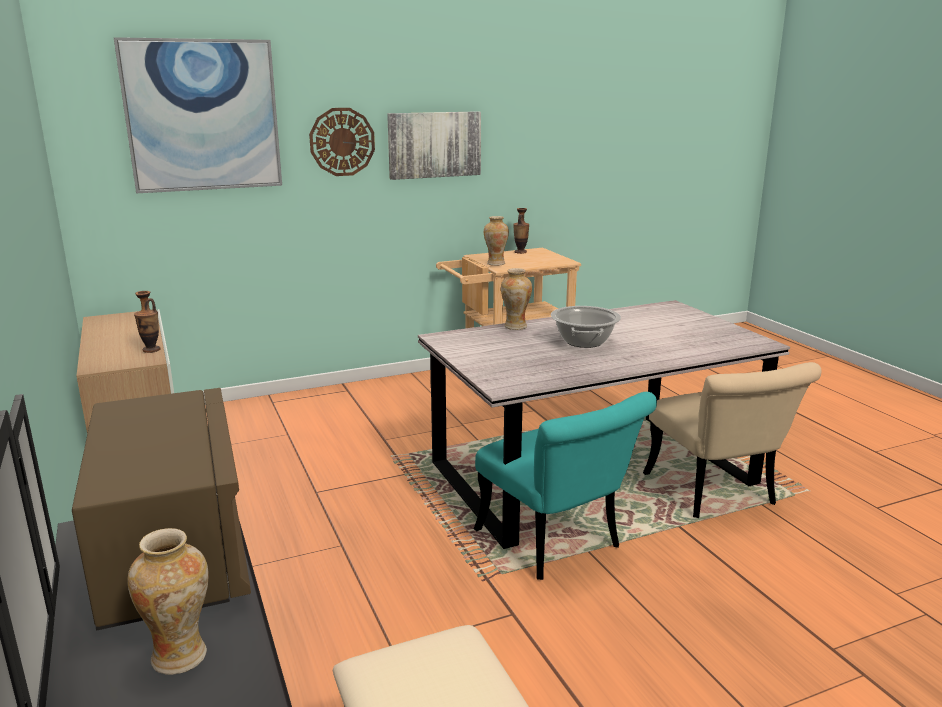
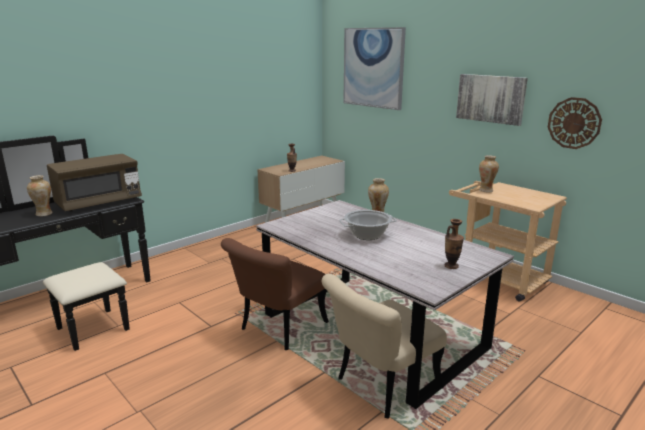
camera: 70 degrees right, 0 degrees up
wall clock [309,108,375,176] -> wall clock moved to [548,97,602,149]
turquoise chair [474,392,657,580] -> brown chair [221,238,329,350]
vase [513,208,529,254] -> vase moved to [444,219,464,269]

